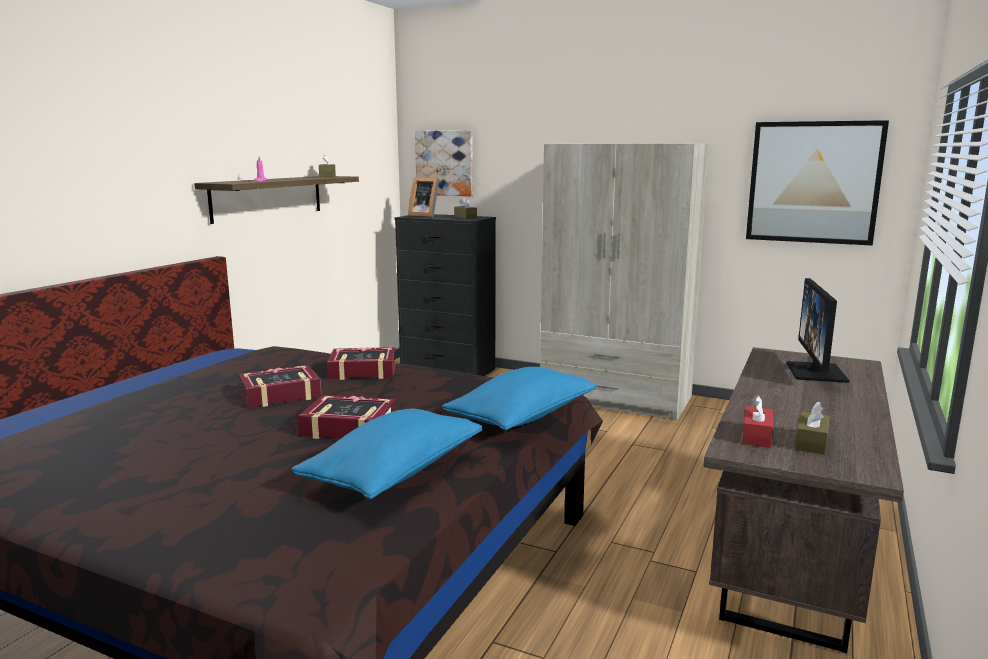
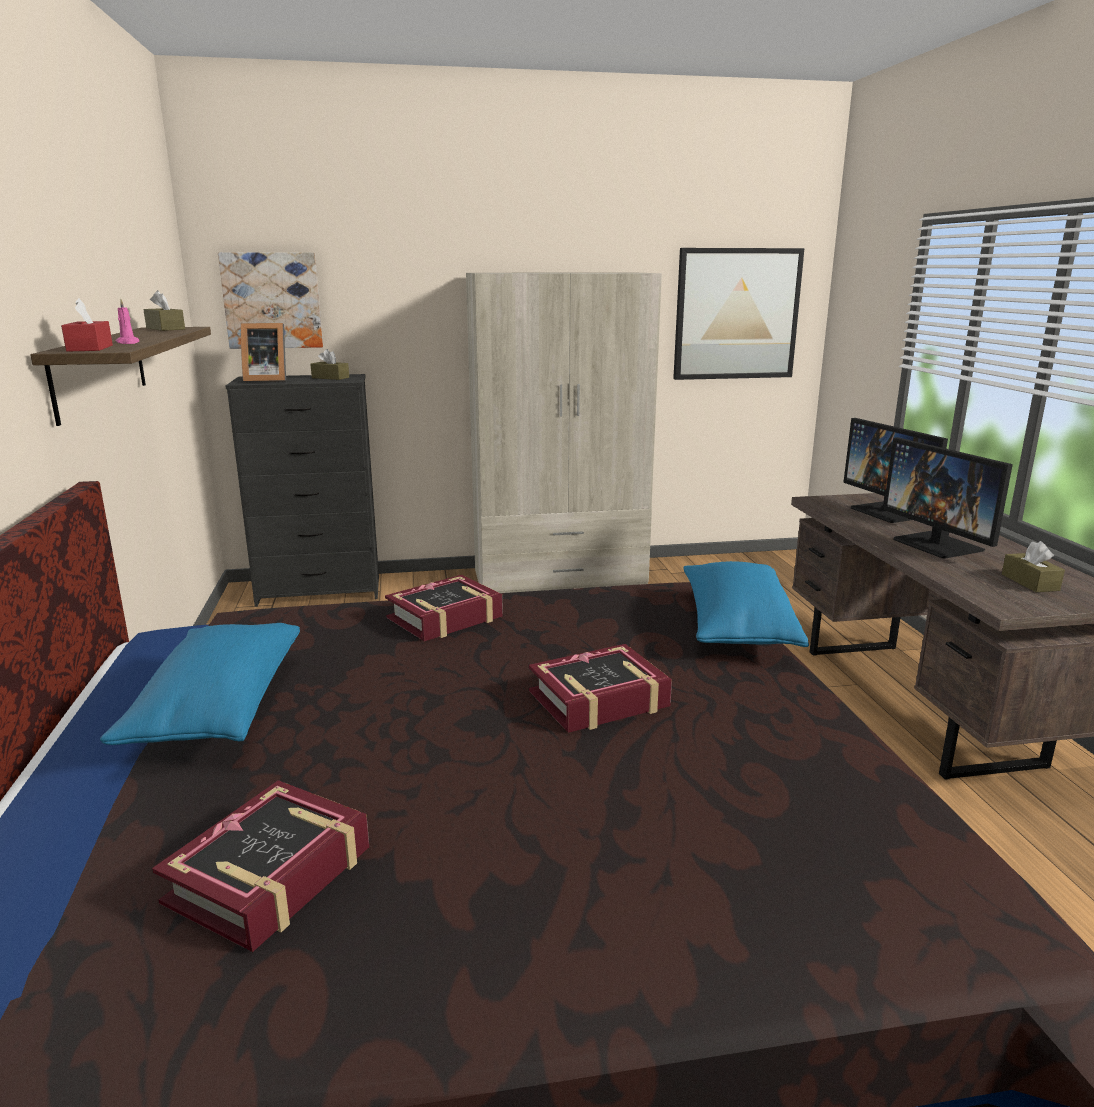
camera: 35 degrees left, 5 degrees up
book [239,365,321,408] -> book moved to [152,780,369,952]
blue pillow [291,409,483,499] -> blue pillow moved to [100,623,300,745]
red tissue box [742,395,773,448] -> red tissue box moved to [61,298,113,352]
none -> monitor [883,437,1013,559]

